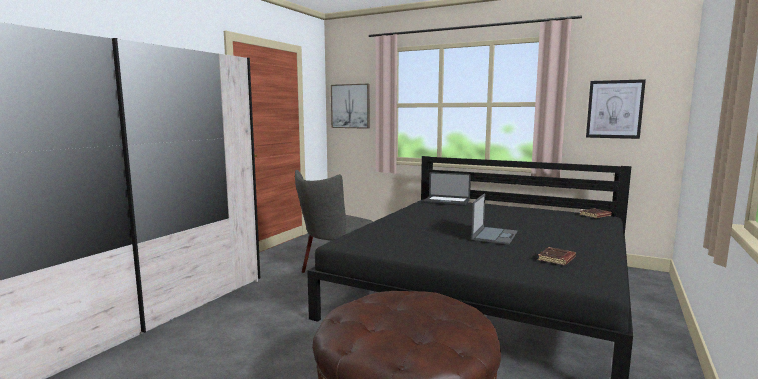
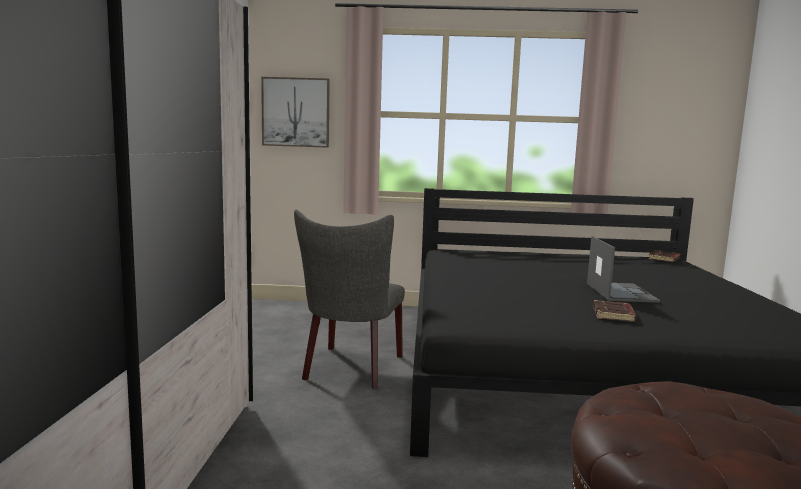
camera: 25 degrees left, 0 degrees up
laptop [424,172,471,206] -> none
brown book [538,247,576,265] -> brown book moved to [593,300,637,322]
picture [586,79,646,139] -> none

